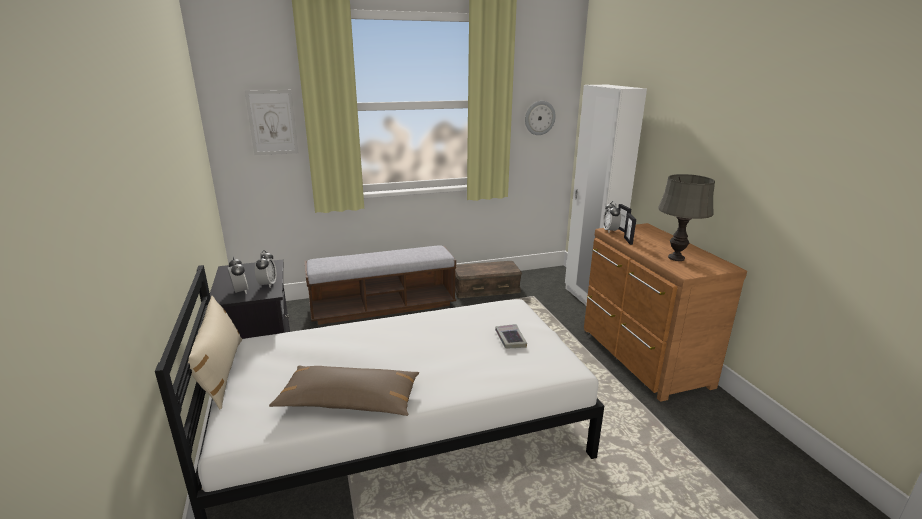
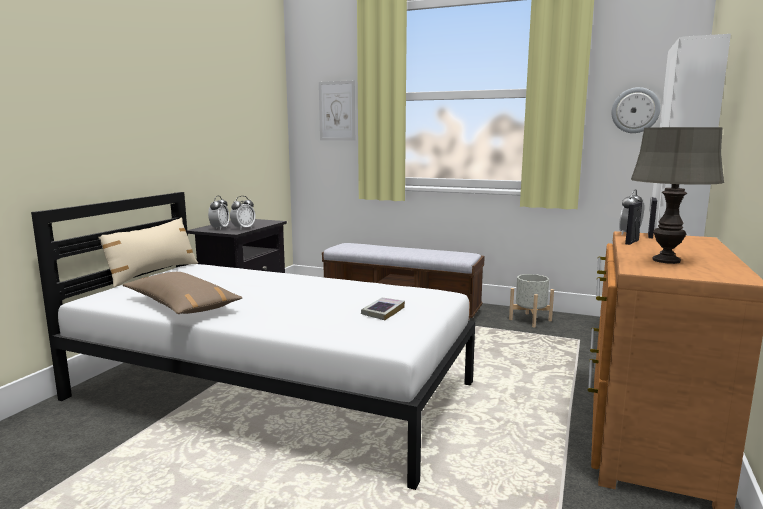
camera: 40 degrees right, 10 degrees down
brown storage box [455,261,522,298] -> grey planter [509,274,554,328]

